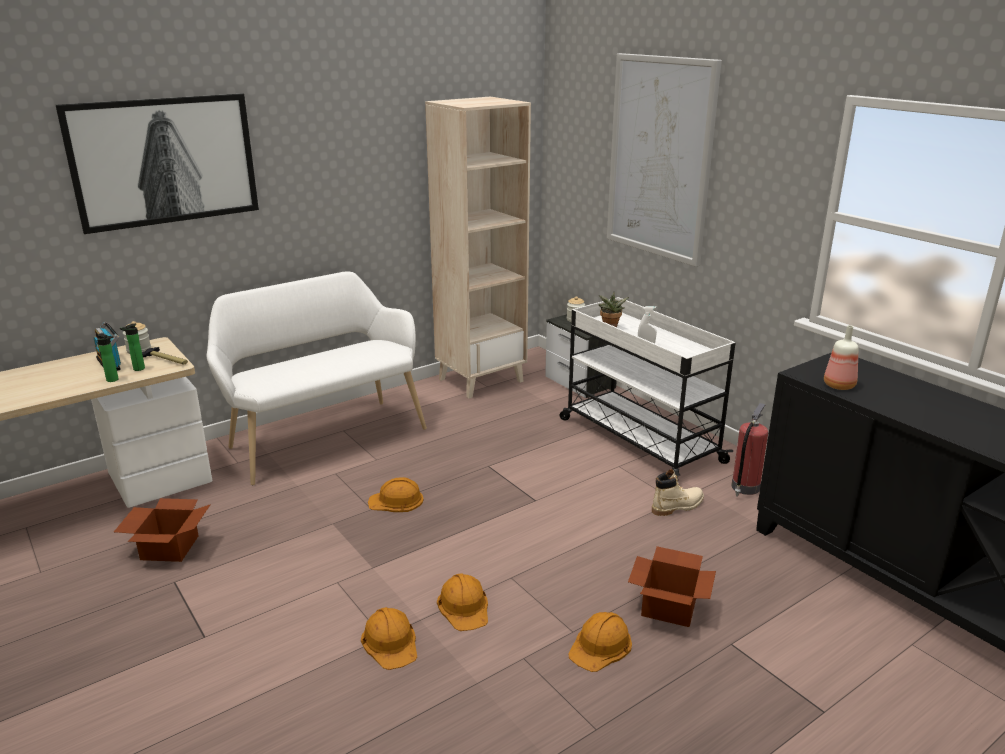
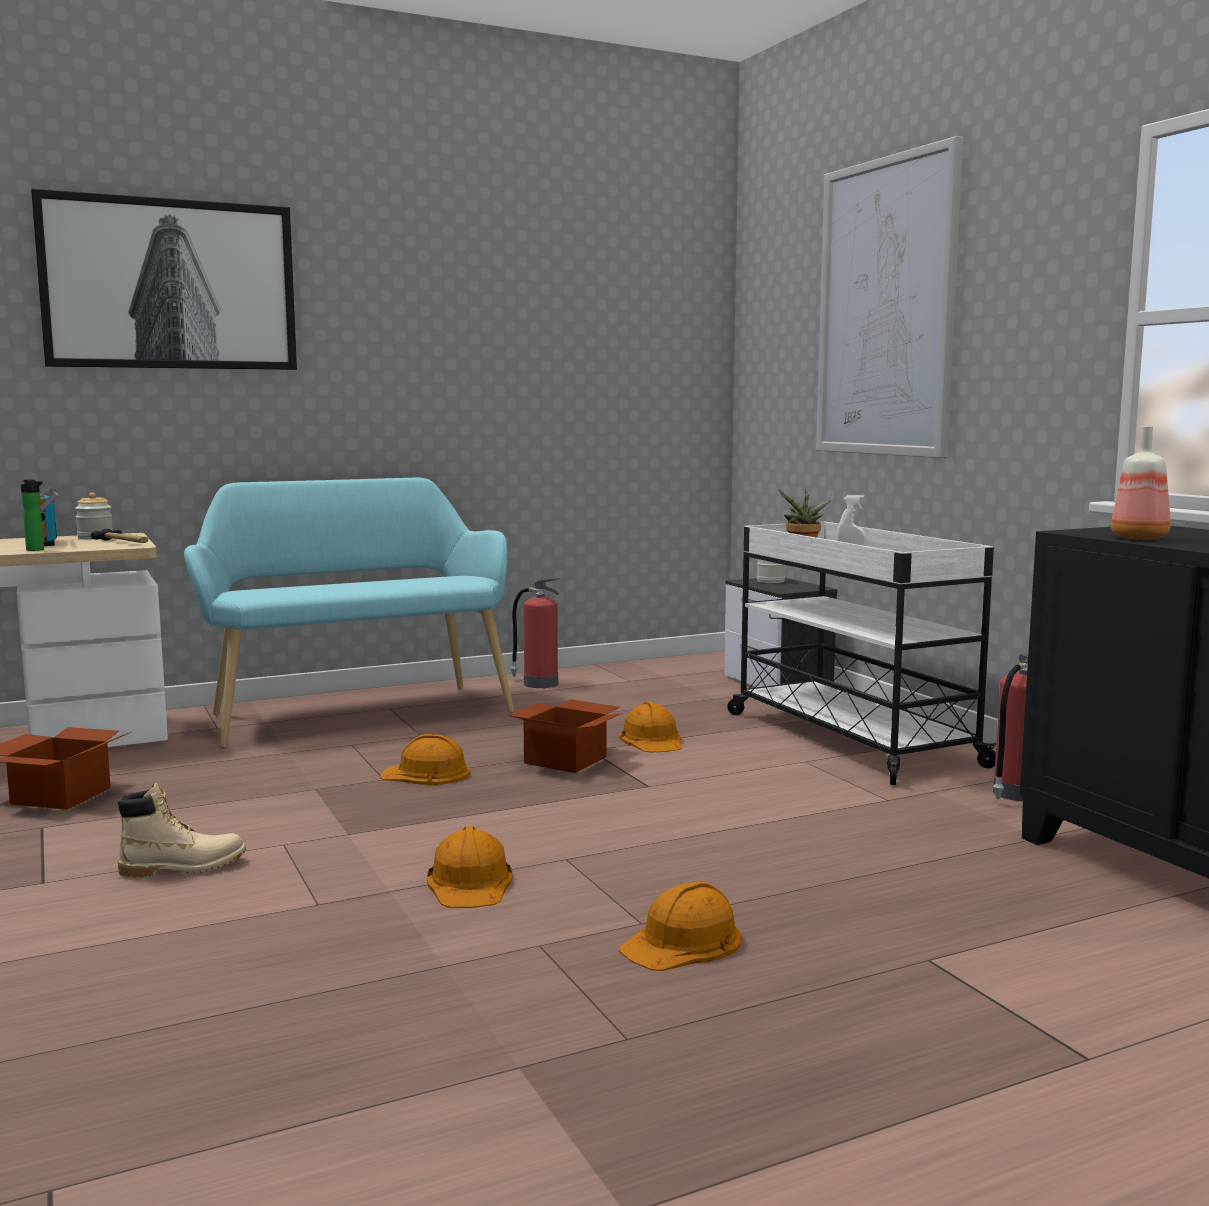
camera: 10 degrees right, 15 degrees down
bottle [120,324,145,371] -> none
white bench [207,271,427,485] -> turquoise bench [184,478,514,748]
orange hard hat [361,607,417,670] -> orange hard hat moved to [619,701,682,752]
beige bookcase [425,97,531,398] -> none
cardboard box [628,546,716,627] -> cardboard box moved to [508,699,623,773]
beige boot [652,469,704,516] -> beige boot moved to [118,782,246,878]
none -> fire extinguisher [511,578,560,688]

